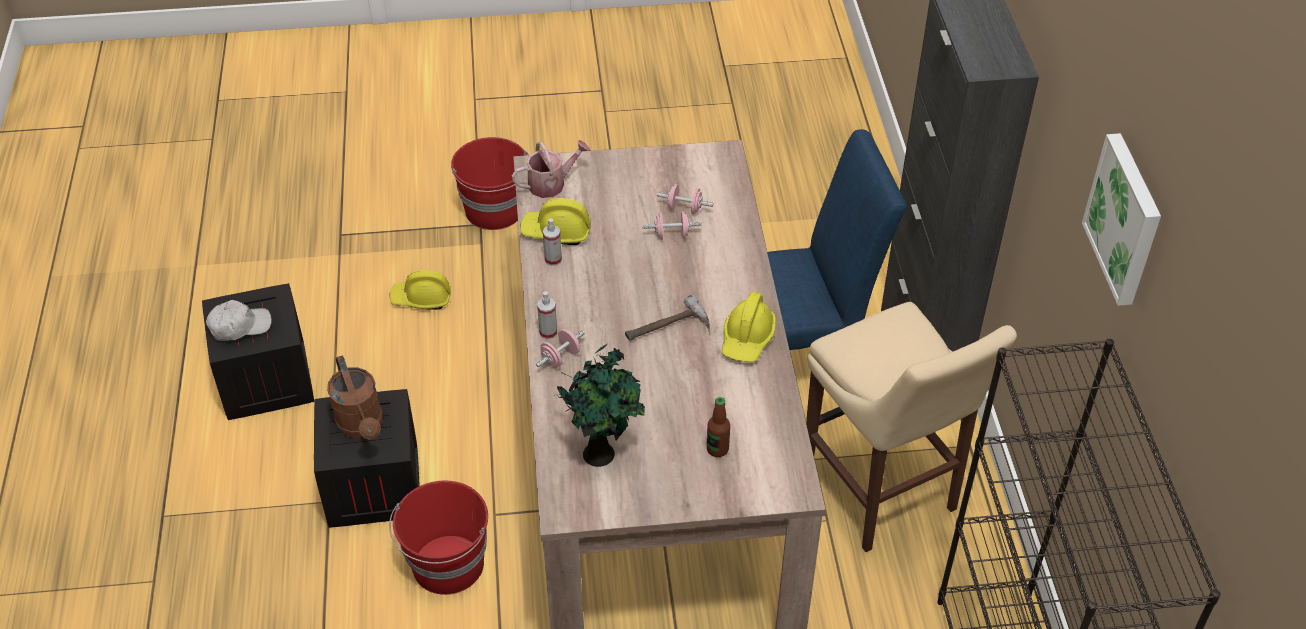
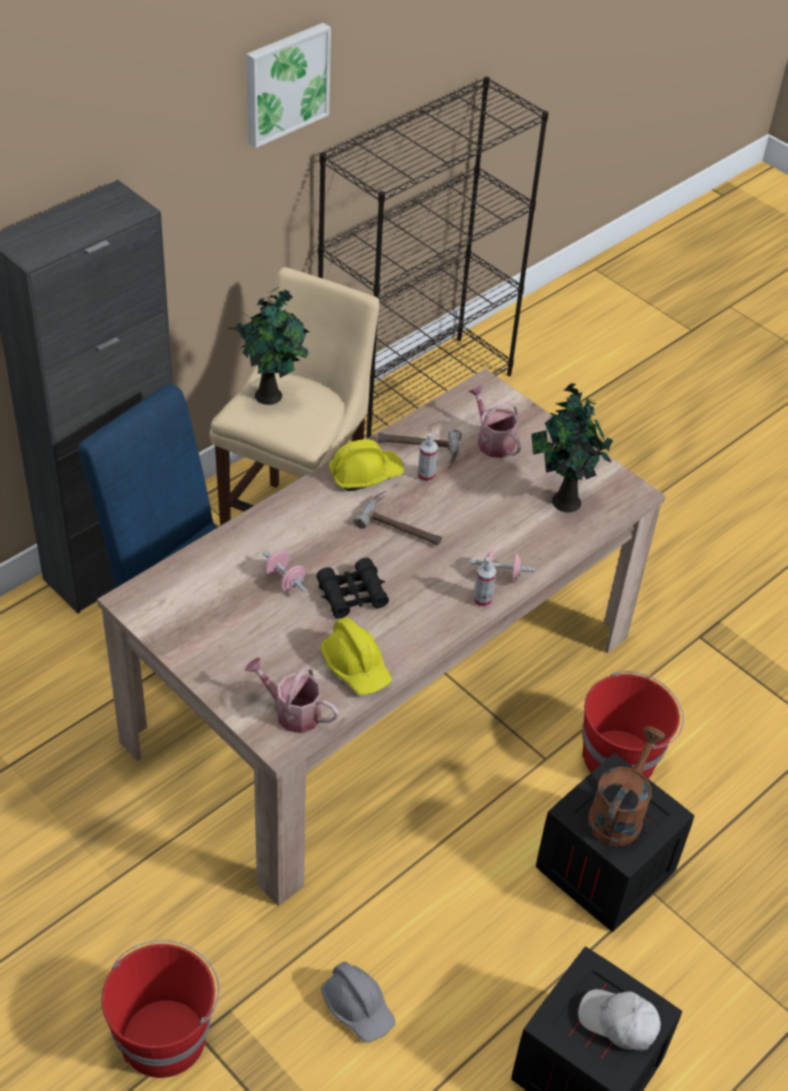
camera: 130 degrees left, 0 degrees up
yellow hard hat [389,270,451,310] -> grey hard hat [321,962,396,1043]
spray bottle [543,218,562,266] -> spray bottle moved to [418,433,438,482]
pink dumbbell [657,184,713,214] -> none
bottle [707,397,730,457] -> watering can [468,386,521,458]
none -> potted plant [228,287,309,405]
none -> black binoculars [317,558,389,618]
none -> hammer [378,430,462,469]

